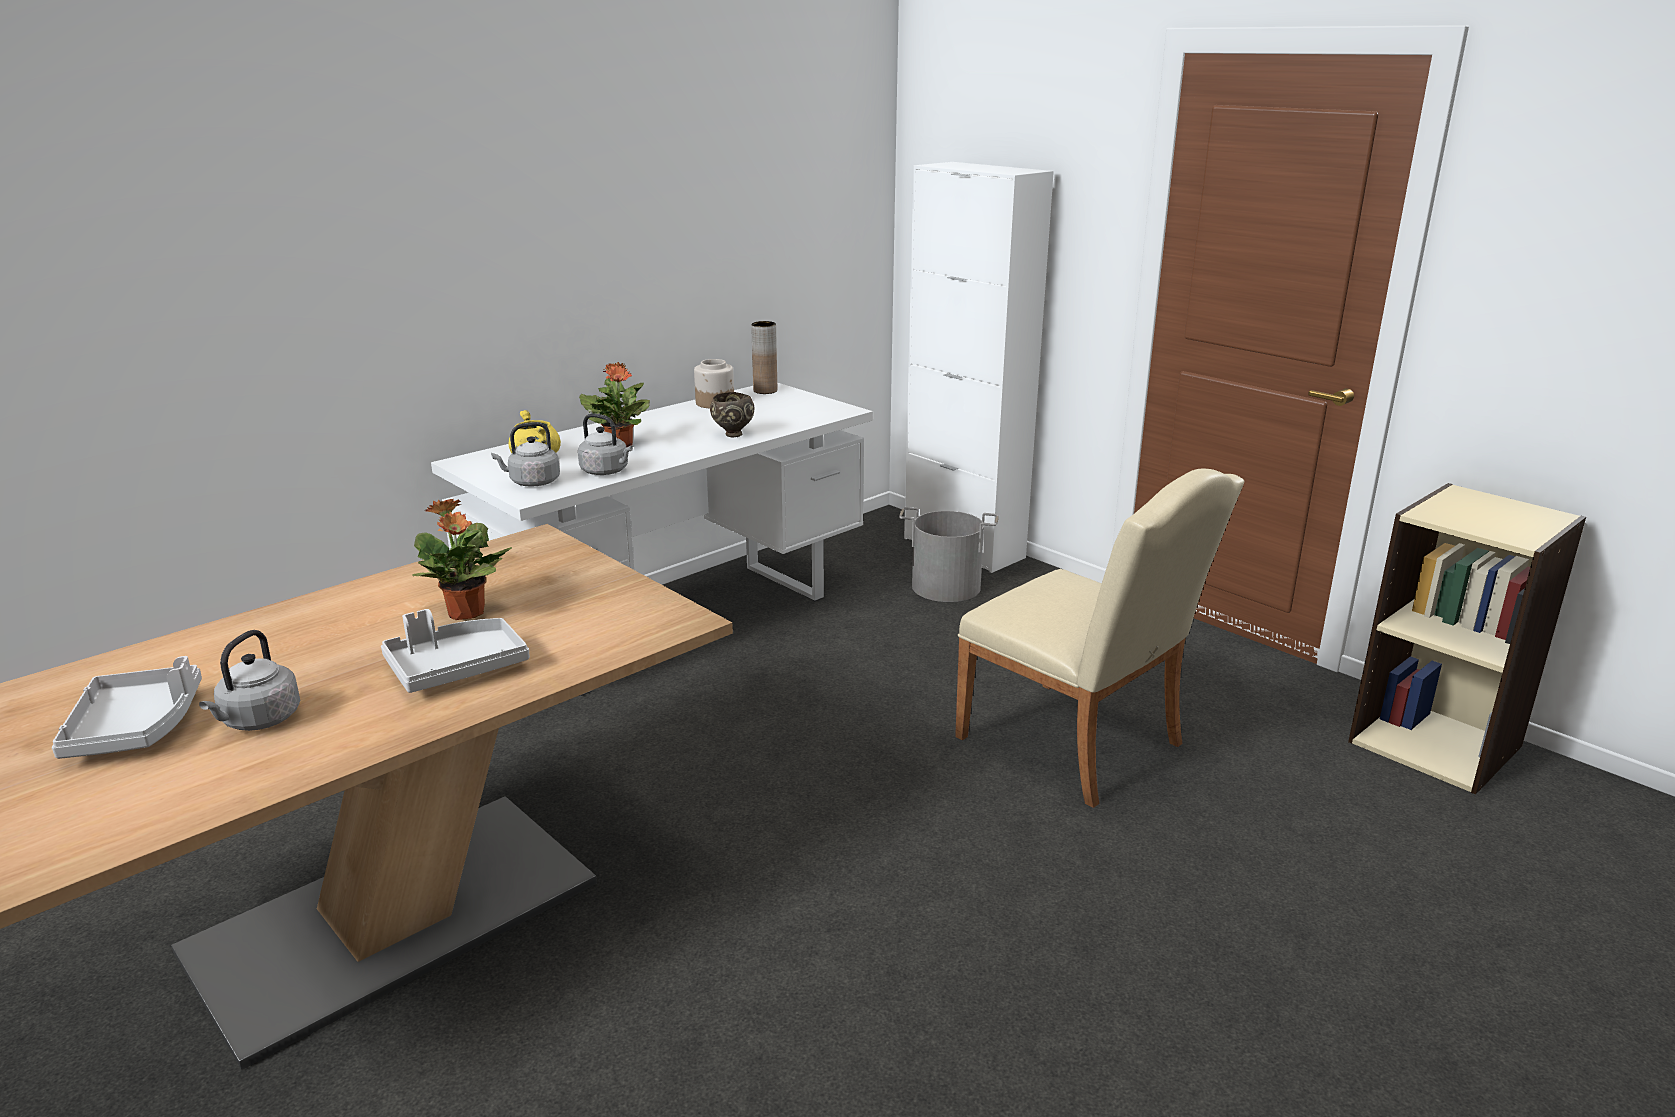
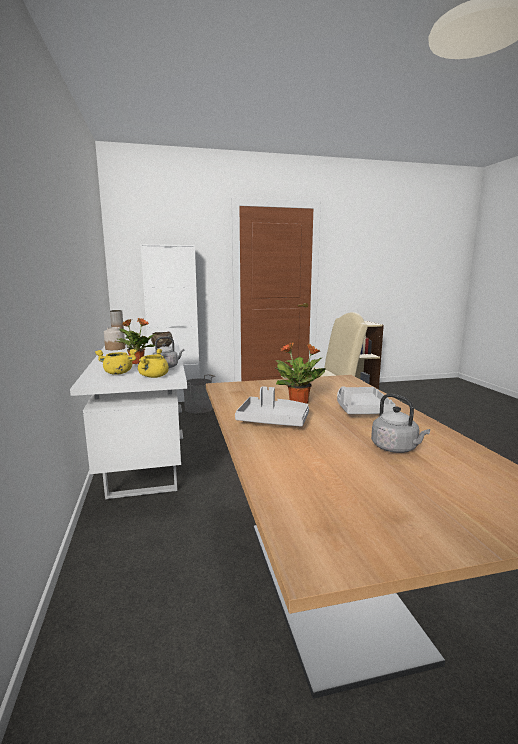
camera: 60 degrees left, 10 degrees down
grey tray [52,656,202,759] -> grey tray moved to [235,386,309,426]
grey kettle [491,422,560,486] -> yellow cooking pot [138,349,169,378]

